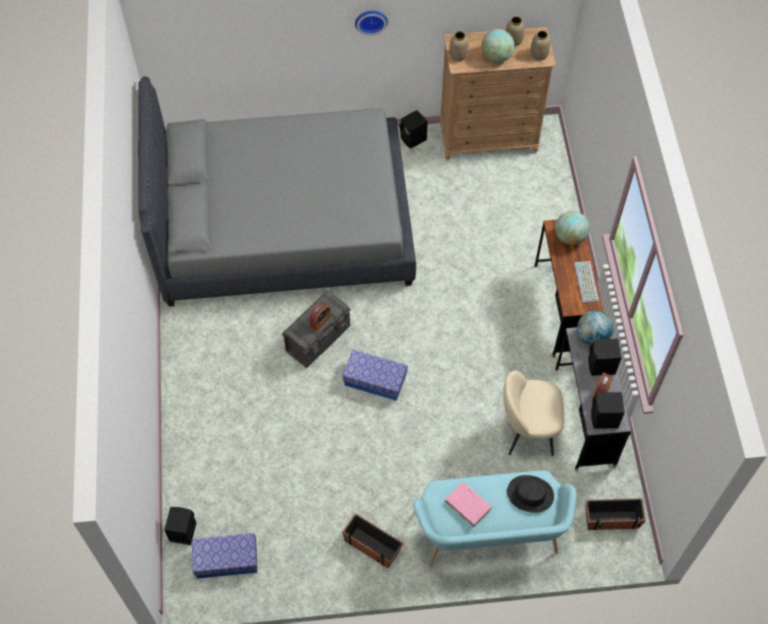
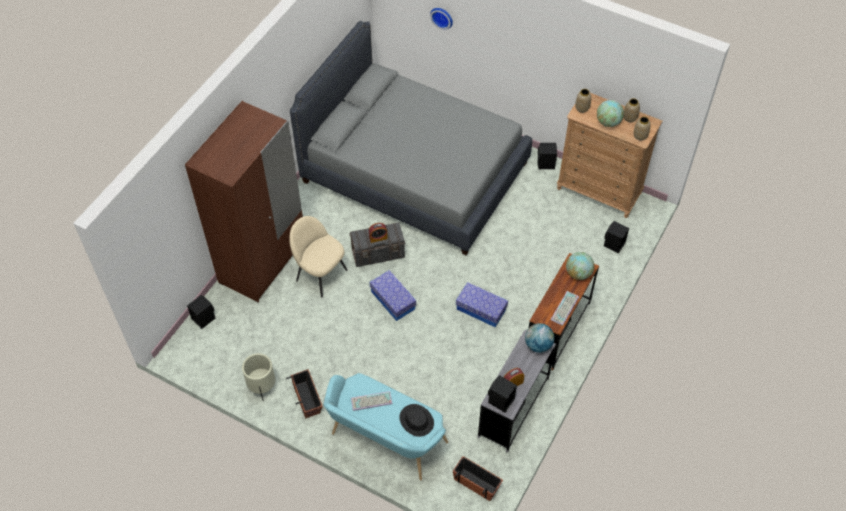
camera: 35 degrees right, 5 degrees down
storage box [192,533,258,579] -> storage box moved to [456,282,508,327]
wall clock [355,11,388,36] -> wall clock moved to [430,8,453,29]
pink book [445,482,492,527] -> keyboard [351,391,393,411]
beige chair [503,371,564,456] -> beige chair moved to [289,216,348,298]
black speaker [589,339,621,376] -> black speaker moved to [604,221,629,253]
none -> brown wardrobe [185,101,303,303]
none -> beige planter [242,353,276,401]

